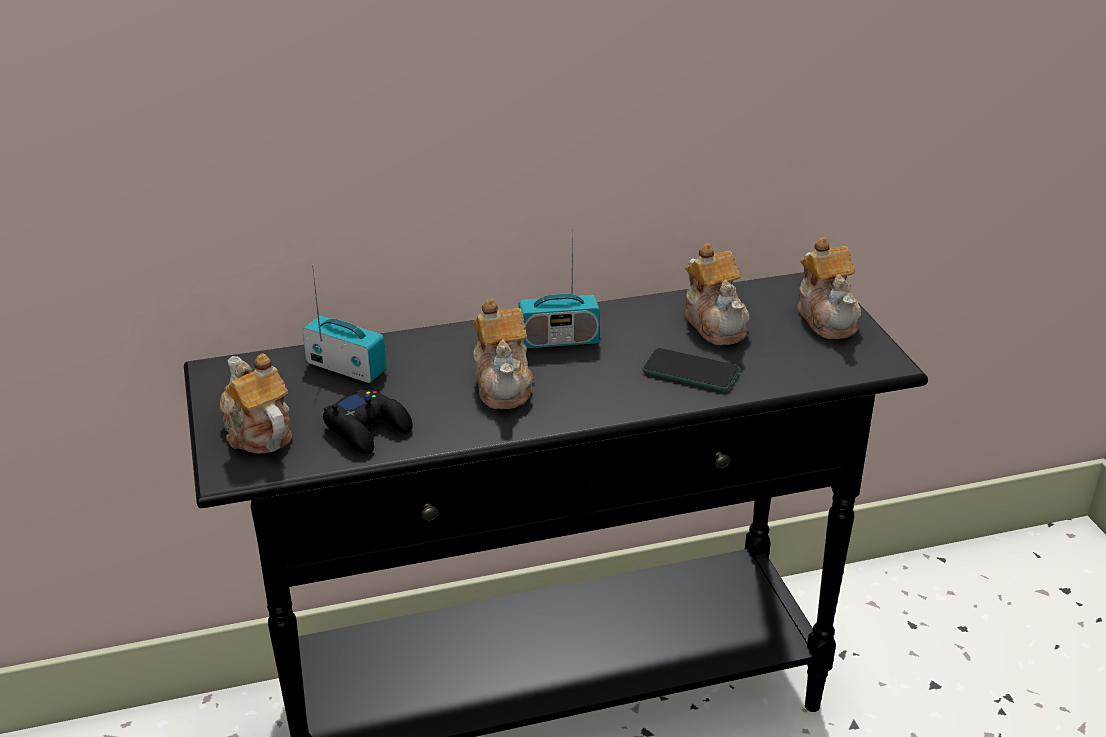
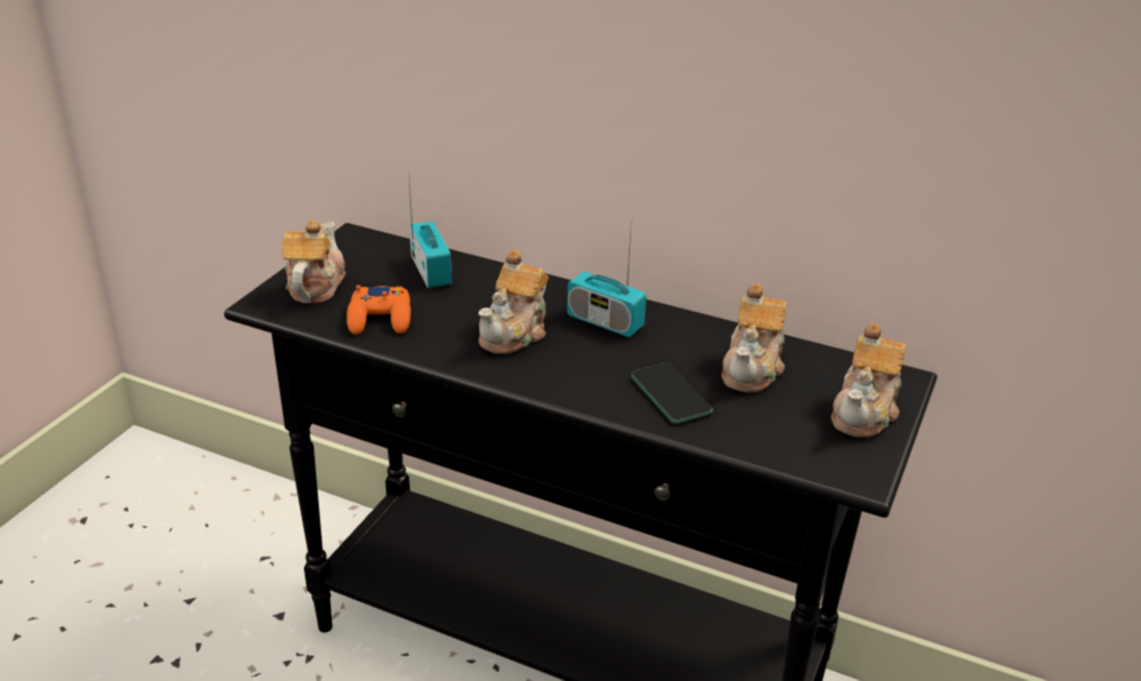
camera: 40 degrees right, 0 degrees up
black game controller [323,389,413,454] -> orange game controller [347,285,411,335]

